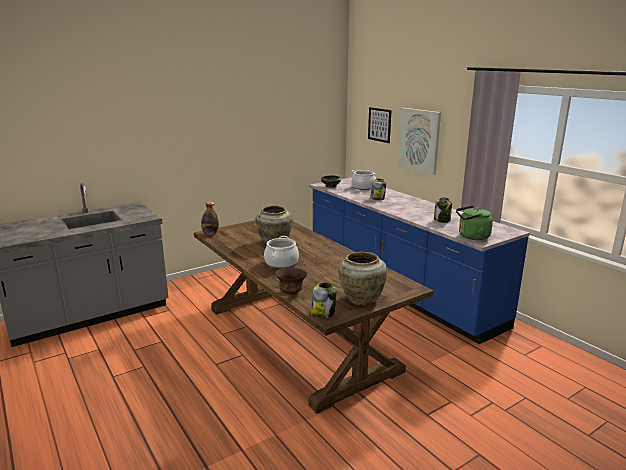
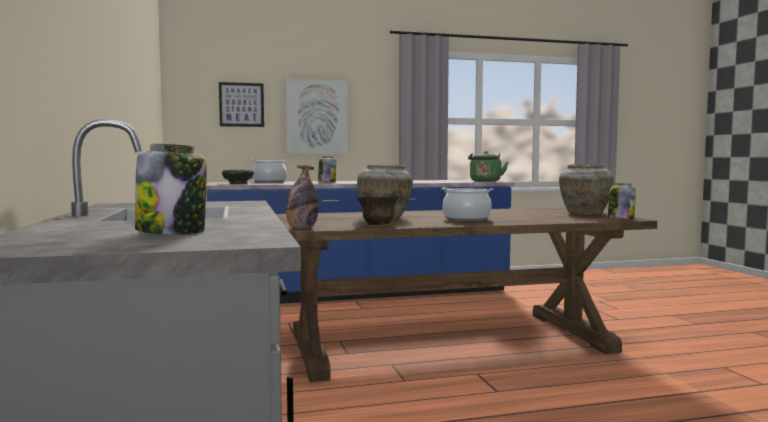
camera: 70 degrees left, 15 degrees down
brown bowl [275,268,307,295] -> brown bowl moved to [357,196,399,225]
jar [434,197,452,223] -> jar moved to [135,144,207,235]

